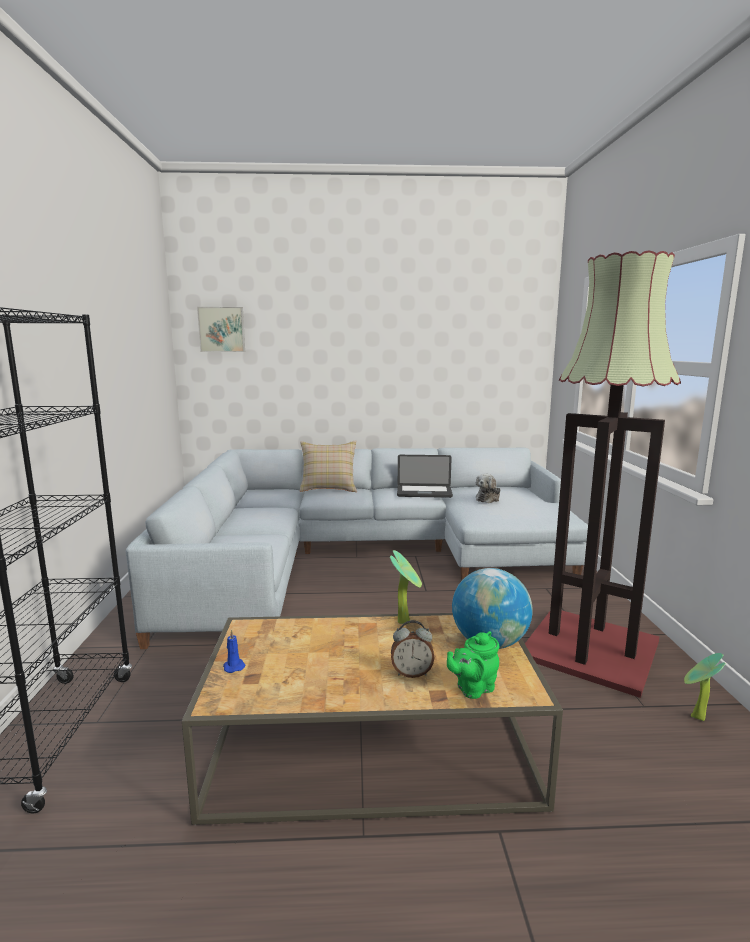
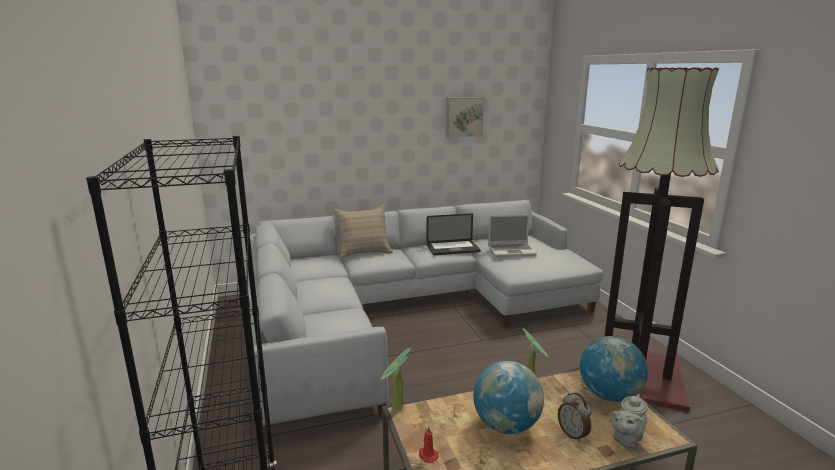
camera: 15 degrees left, 5 degrees up
picture [197,307,245,352] -> picture moved to [446,97,484,138]
blue candle [223,629,245,673] -> red candle [419,426,439,463]
alarm clock [391,620,434,678] -> alarm clock turned 75 degrees clockwise [558,392,591,442]
green teapot [447,631,499,699] -> grey teapot [610,394,648,449]
plush toy [476,474,501,503] -> laptop [488,215,537,257]
potted plant [684,653,726,721] -> potted plant moved to [381,348,411,410]
none -> globe [473,361,544,434]

